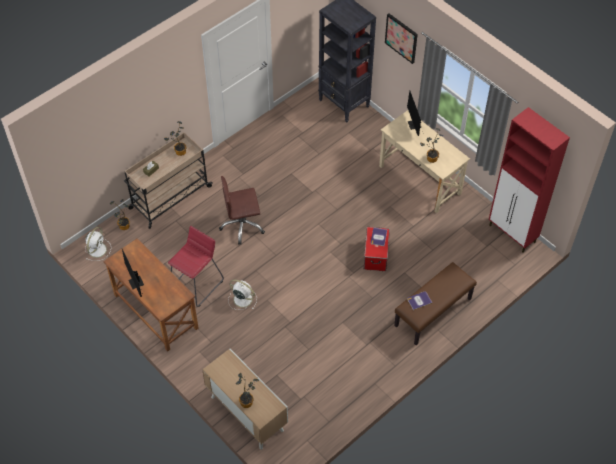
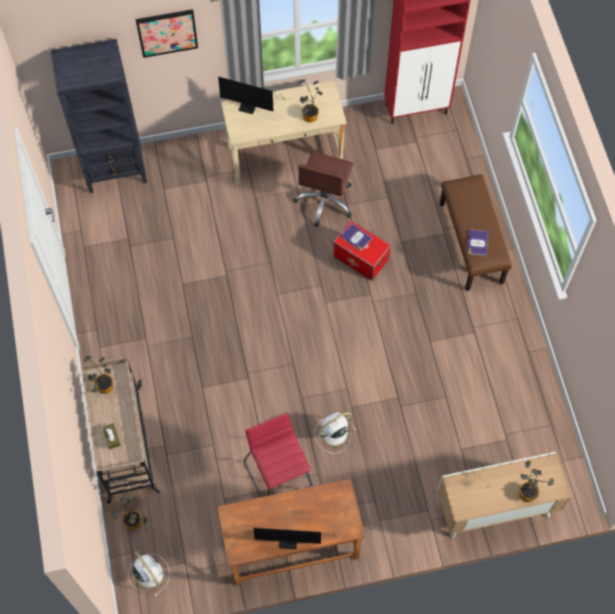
camera: 60 degrees left, 10 degrees up
brown office chair [219,176,265,245] -> brown office chair moved to [293,151,353,227]

